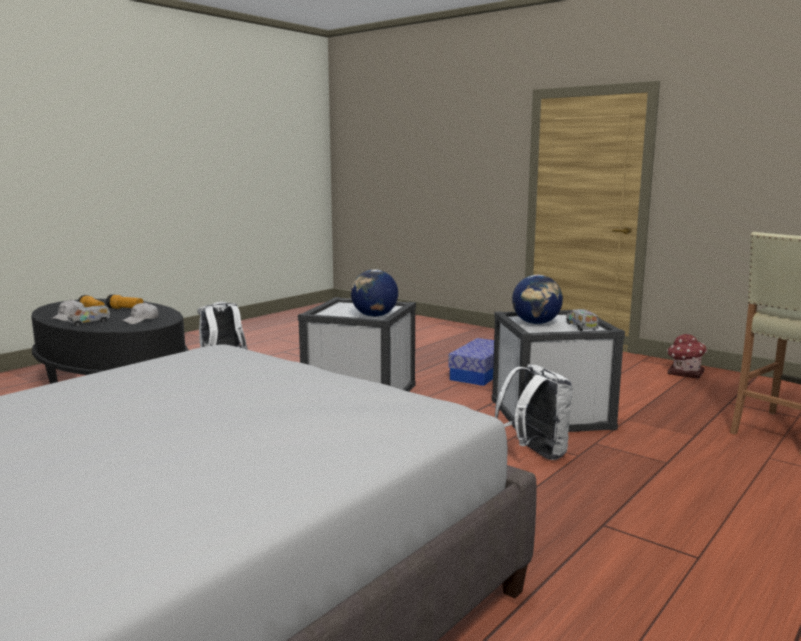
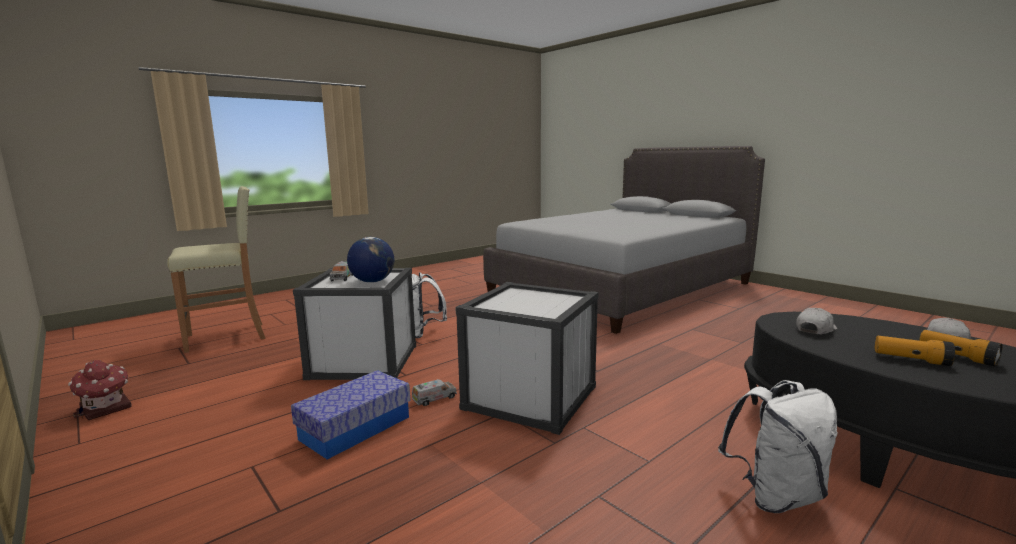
camera: 170 degrees left, 0 degrees up
toy truck [67,305,111,326] -> toy truck moved to [412,379,457,406]
globe [351,269,398,317] -> none

